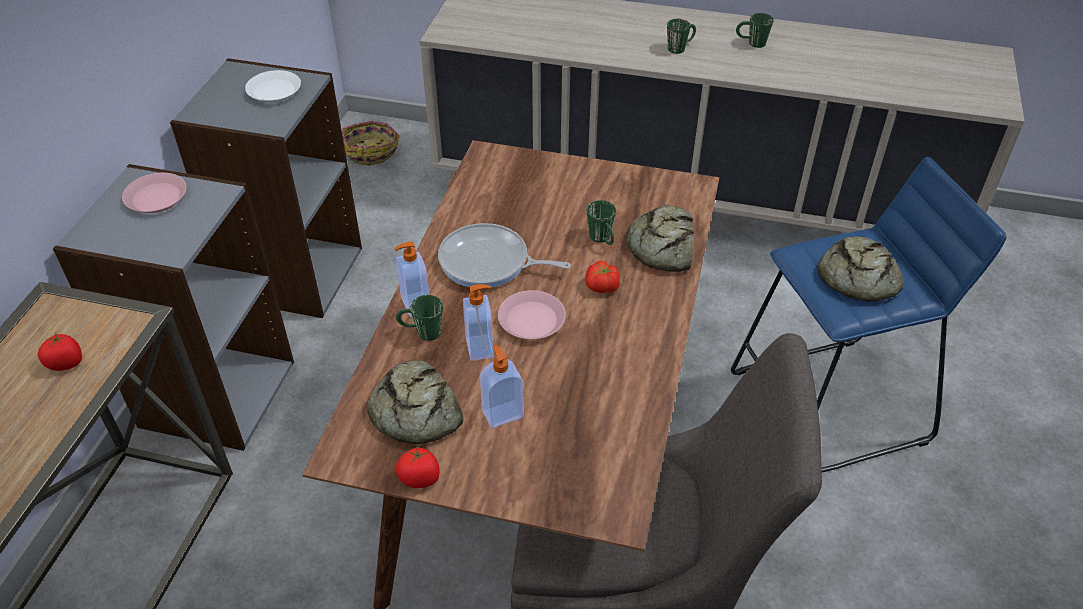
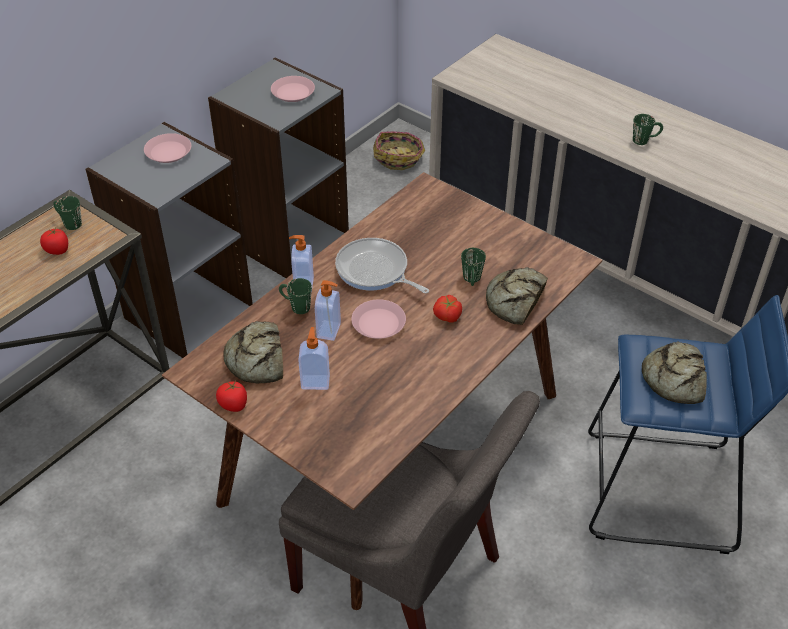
camera: 25 degrees right, 0 degrees up
white plate [245,70,301,103] -> pink plate [271,76,315,102]
green mug [736,13,774,48] -> green mug moved to [53,196,82,230]

